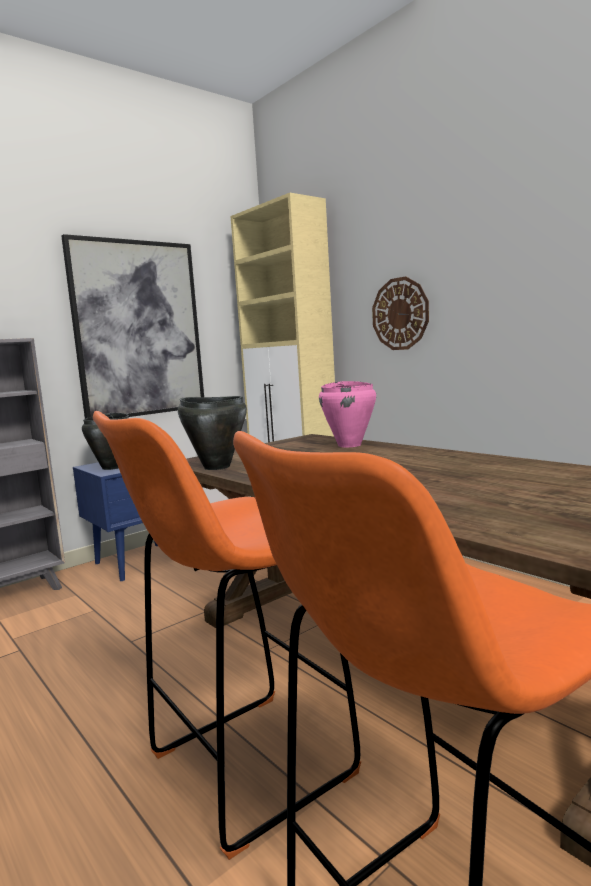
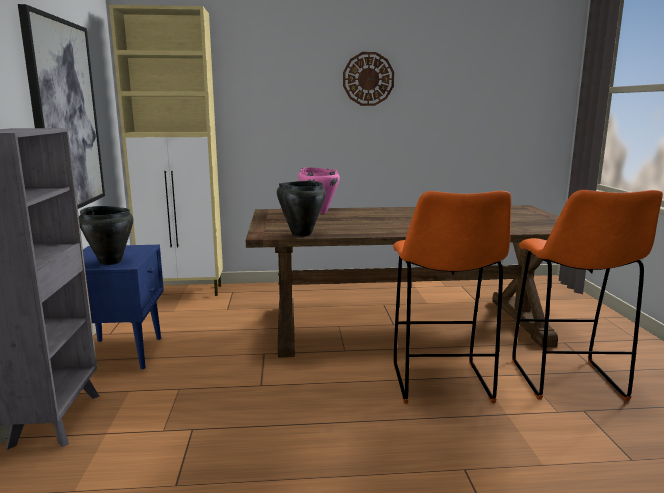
camera: 55 degrees left, 5 degrees up
wall clock [372,276,429,350] -> wall clock moved to [343,52,394,106]

